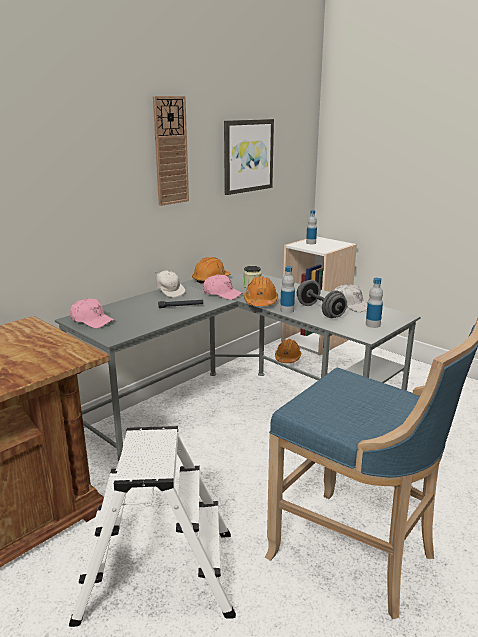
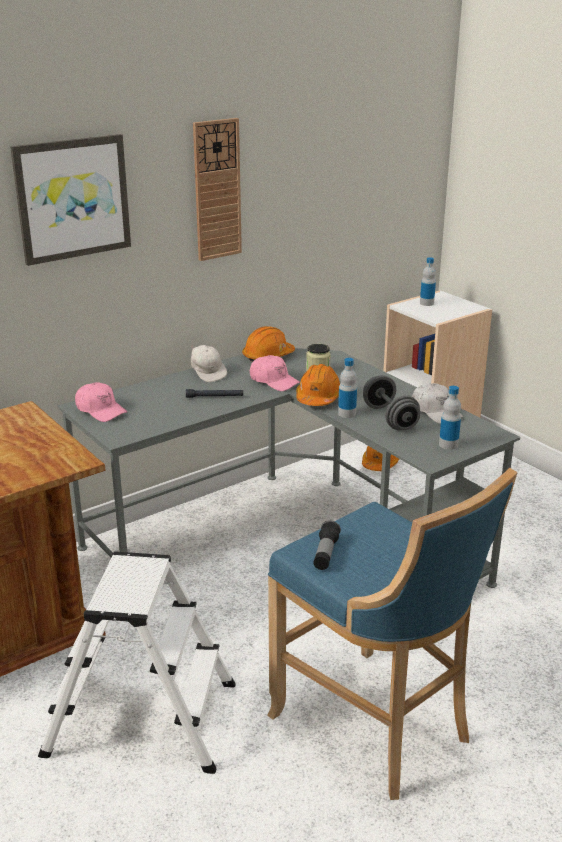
camera: 10 degrees right, 5 degrees up
picture [224,119,274,195] -> picture moved to [10,134,131,266]
none -> flashlight [313,520,341,570]

